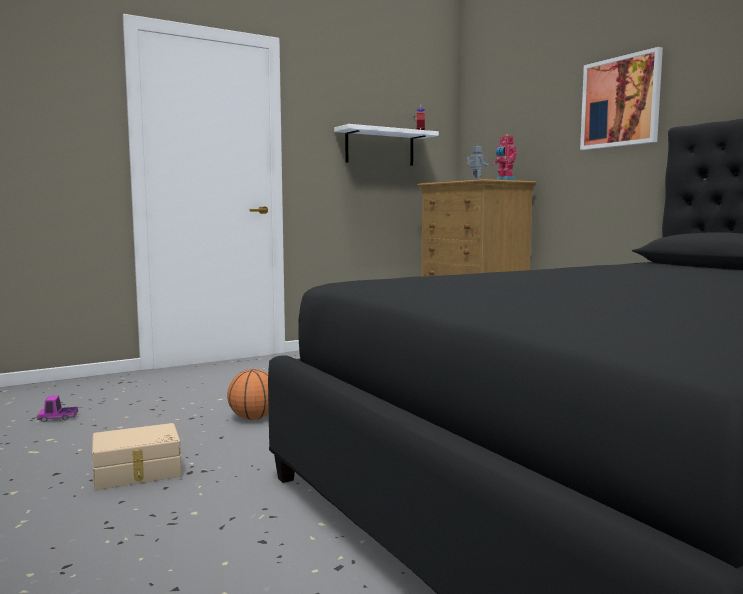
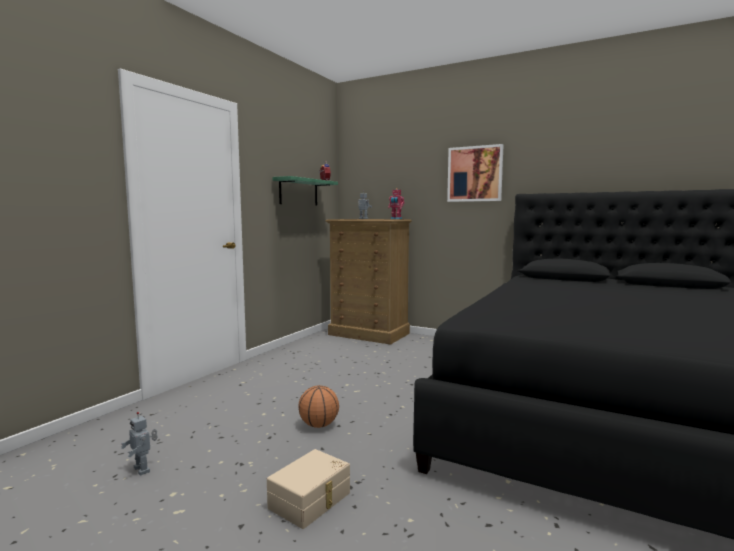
camera: 30 degrees left, 0 degrees up
toy truck [37,395,78,422] -> toy robot [121,412,158,476]
white shelf [334,124,439,166] -> green shelf [272,176,338,206]

